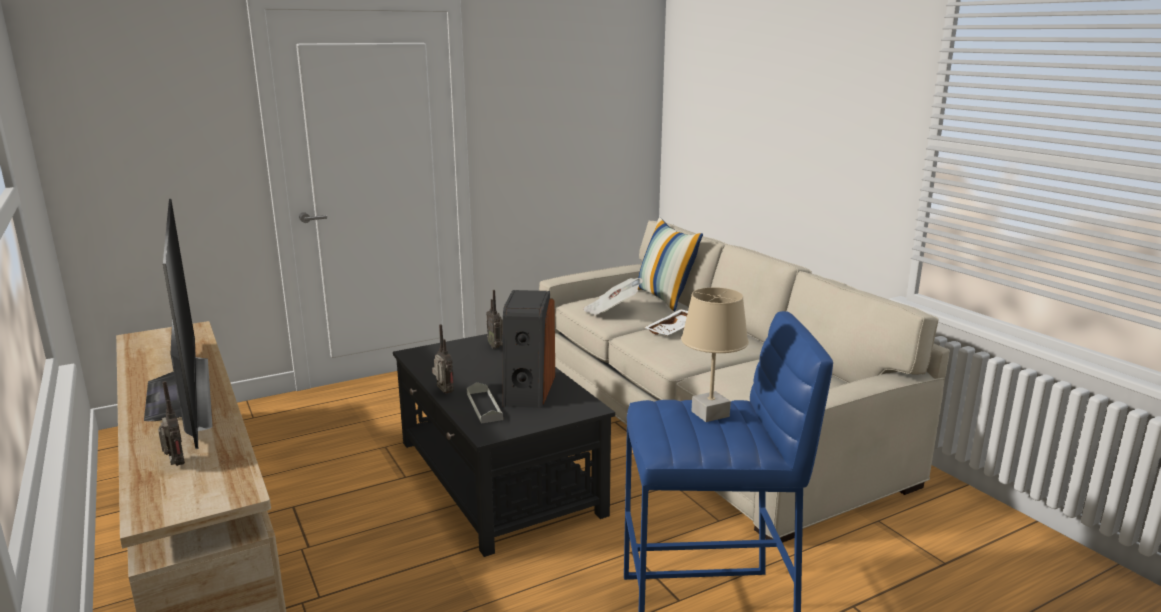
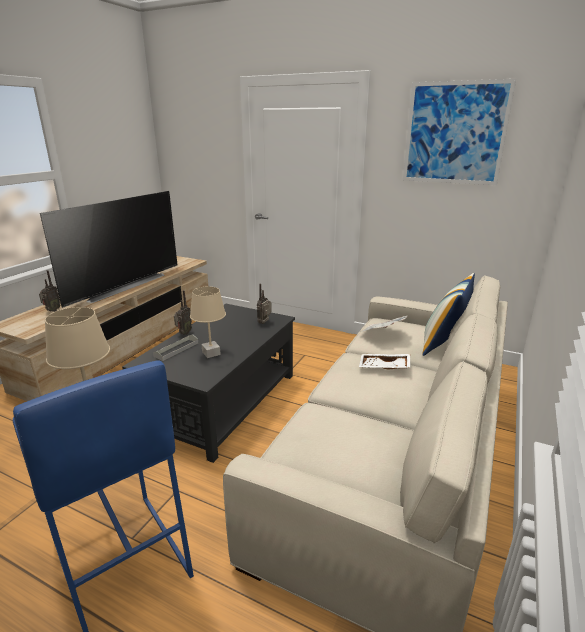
camera: 55 degrees right, 5 degrees up
speaker [503,290,555,408] -> beige table lamp [190,286,226,358]
none -> picture [403,79,516,185]

